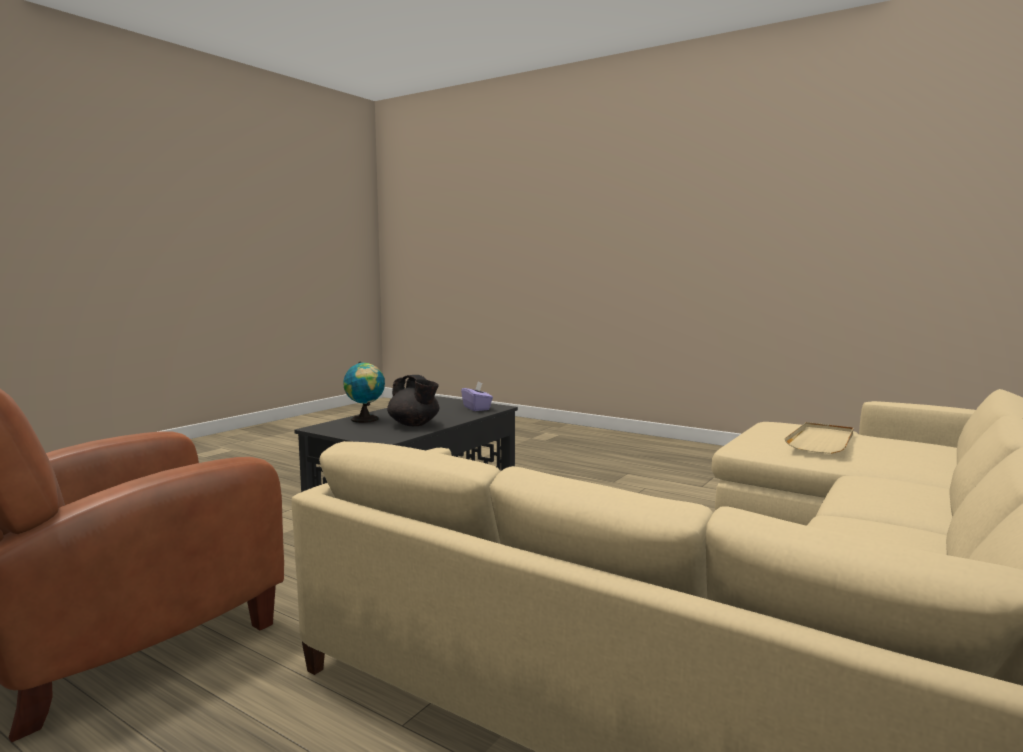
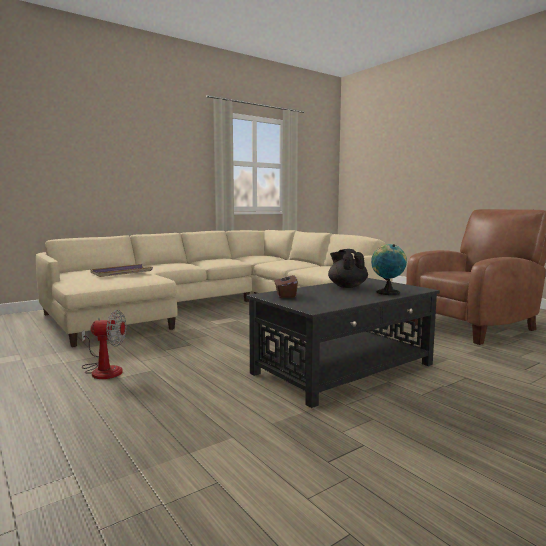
camera: 160 degrees left, 0 degrees up
purple tissue box [461,382,493,411] -> brown tissue box [274,275,298,298]
beige tray [784,422,853,454] -> purple tray [90,264,153,277]
none -> fan [82,310,126,379]

